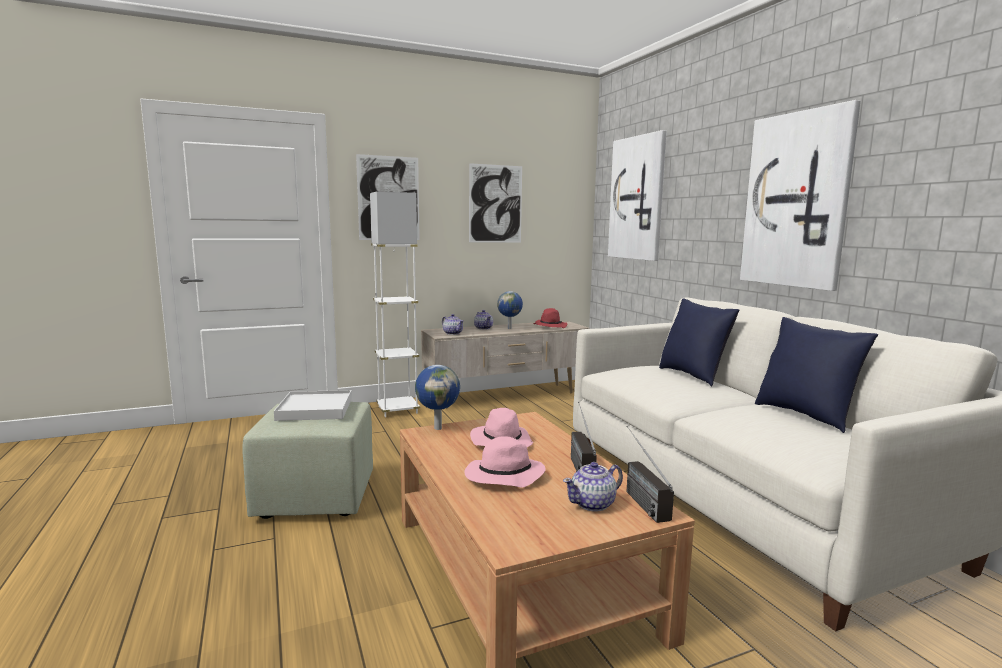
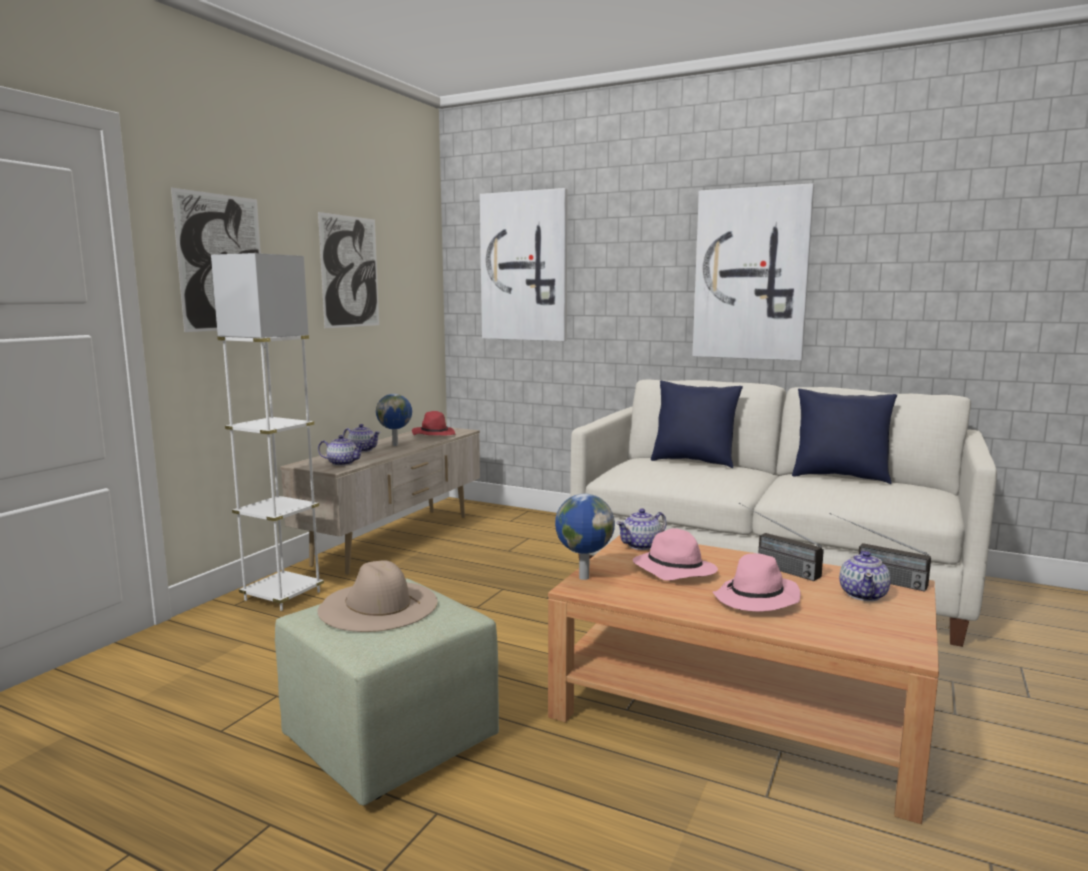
camera: 40 degrees left, 0 degrees up
white tray [274,390,352,421] -> beige hat [317,560,438,632]
none -> teapot [616,509,667,550]

